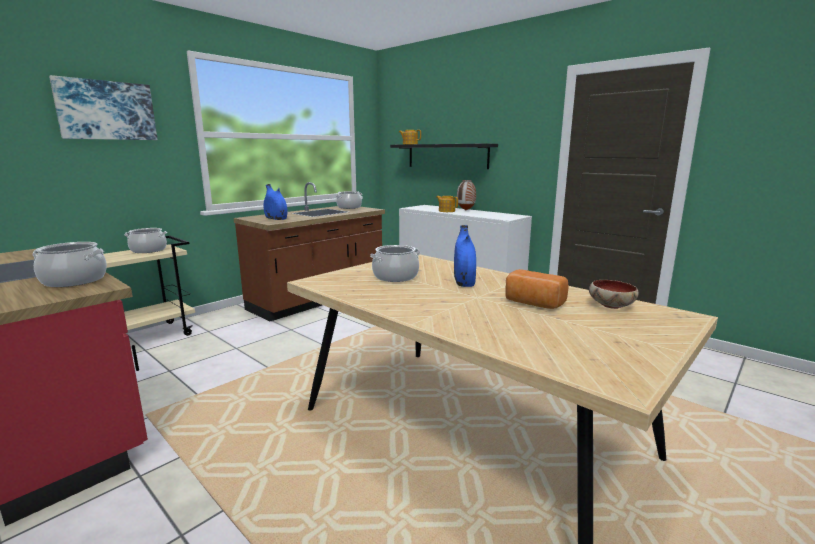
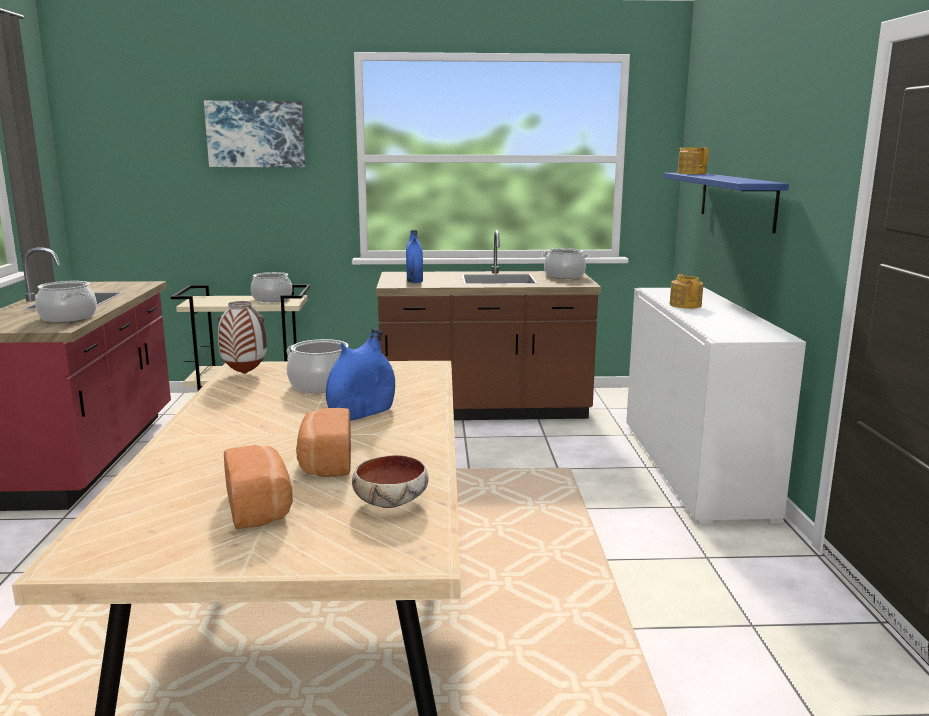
camera: 45 degrees right, 0 degrees up
black shelf [390,144,498,169] -> blue shelf [664,173,789,233]
vase [457,180,476,210] -> vase moved to [218,301,267,374]
none -> bread [224,445,293,529]

